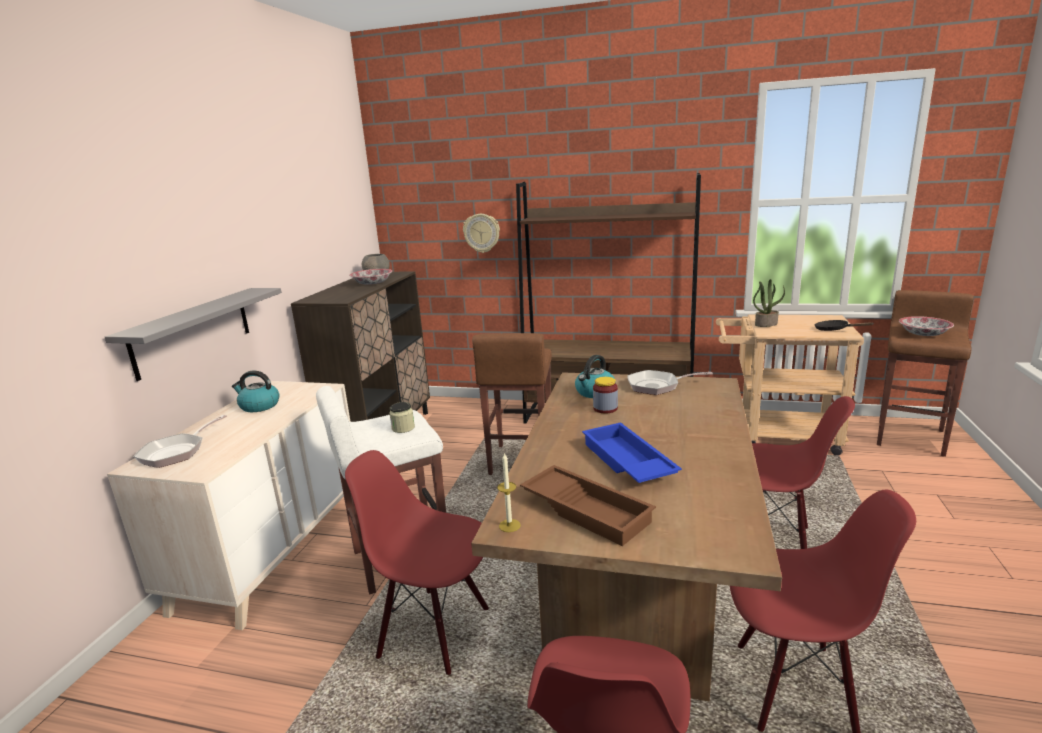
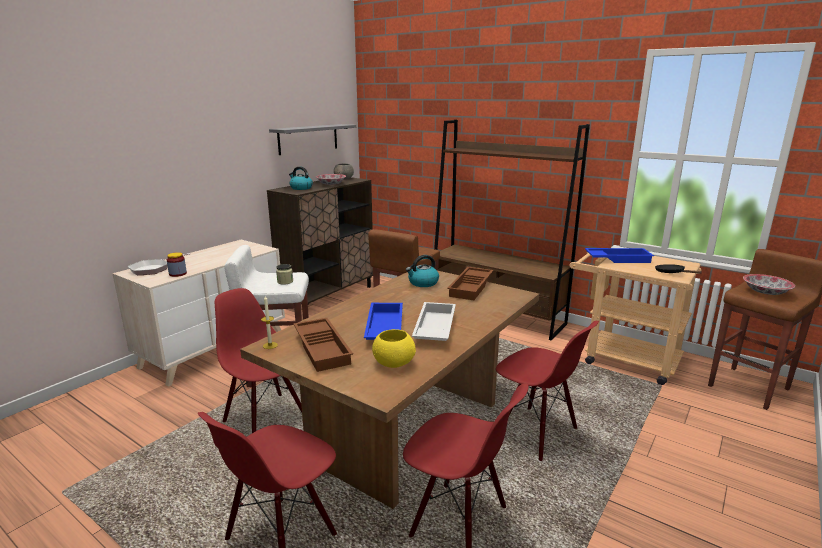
camera: 20 degrees right, 0 degrees up
grey shelf [105,288,282,381] -> grey shelf moved to [269,124,356,155]
kettle [232,370,280,412] -> kettle moved to [289,166,313,190]
wall clock [463,214,500,253] -> none
jar [593,377,618,413] -> jar moved to [167,252,187,277]
frying pan [627,370,713,395] -> brown tray [447,267,493,300]
potted plant [753,279,785,327] -> blue tray [585,248,654,263]
none -> yellow bowl [372,329,416,368]
none -> white tray [412,302,456,341]

